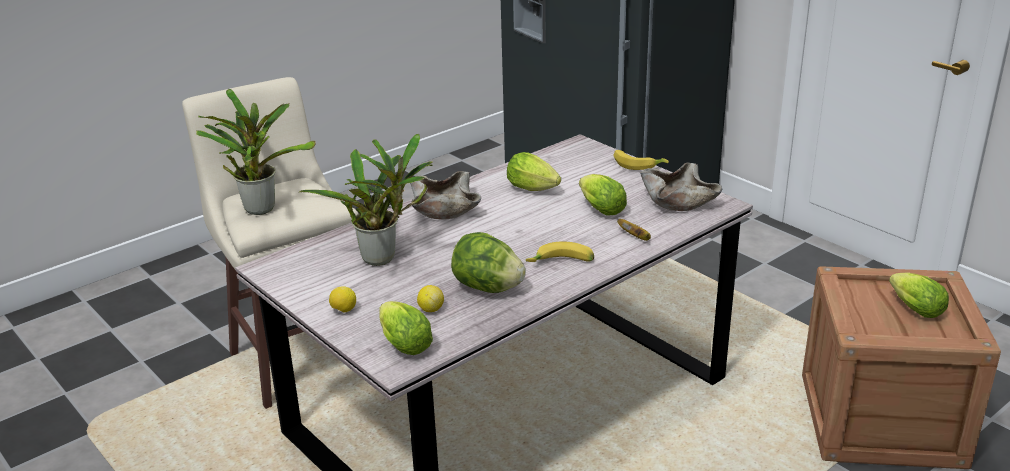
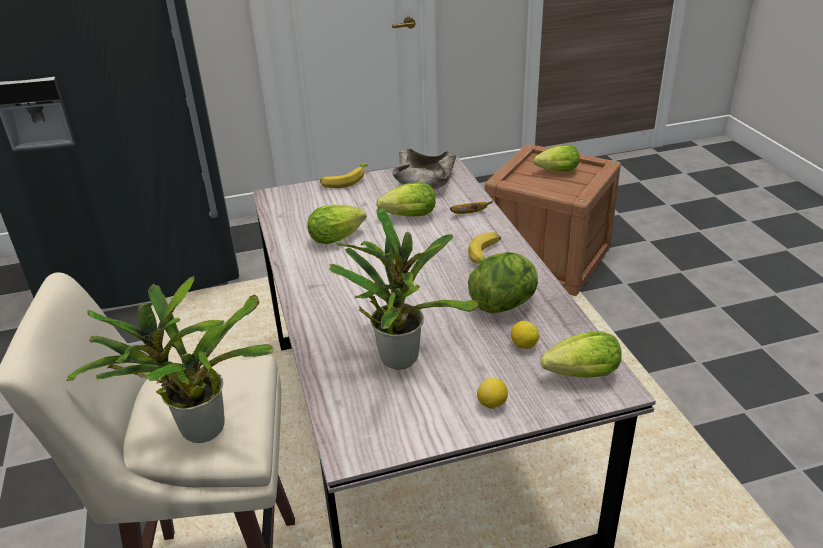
camera: 65 degrees left, 5 degrees up
beige bowl [410,171,481,220] -> none

